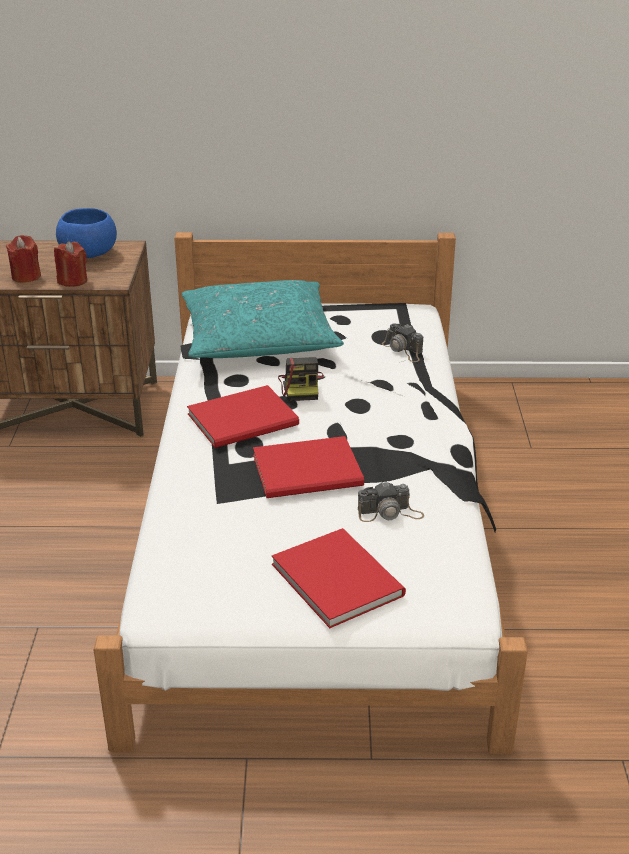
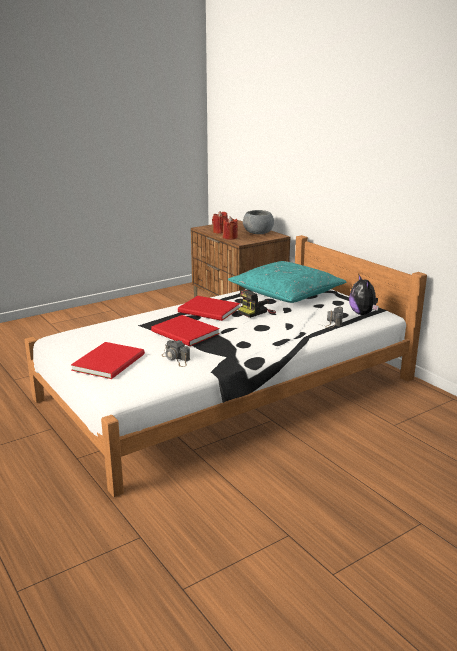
camera: 55 degrees right, 10 degrees down
blue bowl [56,208,117,258] -> grey bowl [243,210,274,234]
none -> plush toy [349,275,379,315]

